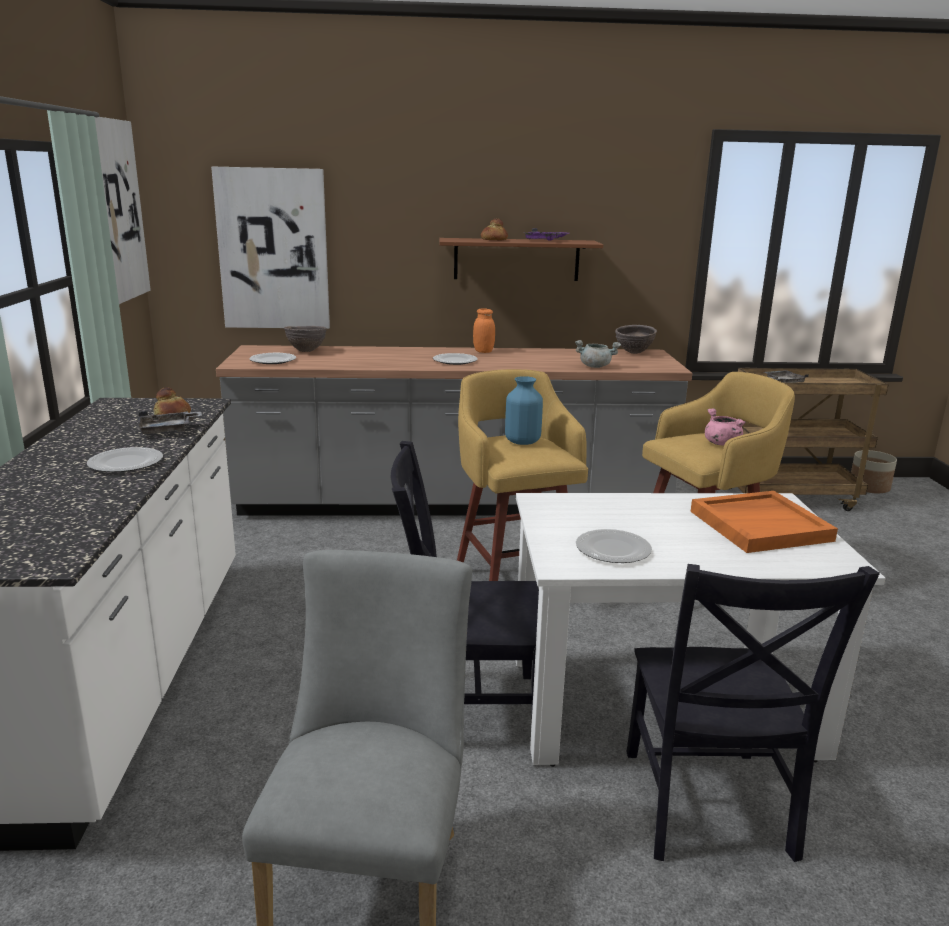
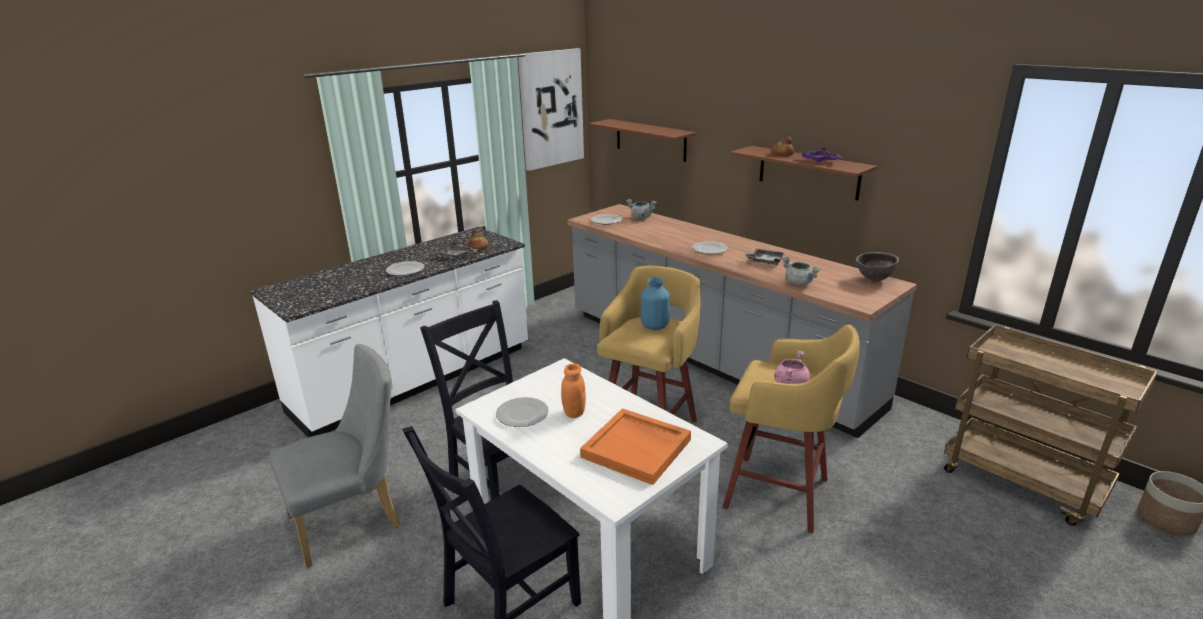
camera: 50 degrees right, 5 degrees up
picture [211,167,330,329] -> brown shelf [588,119,696,162]
brown bowl [284,326,327,352] -> grey cooking pot [626,199,656,219]
orange jar [473,309,495,353] -> orange jar moved to [561,364,586,418]
grey tray [764,370,809,383] -> grey tray moved to [743,248,784,265]

